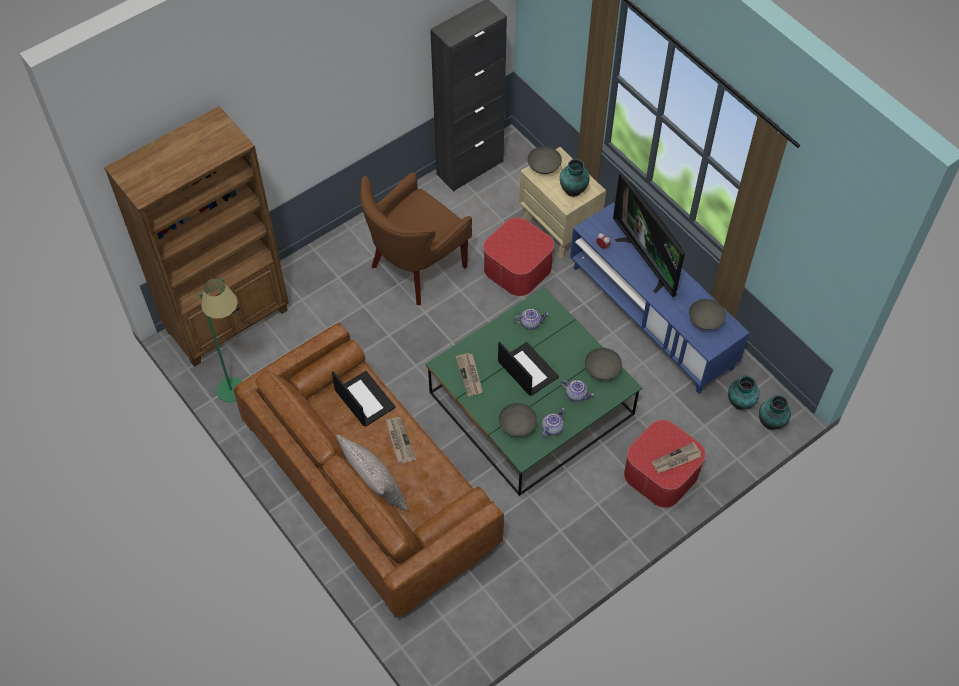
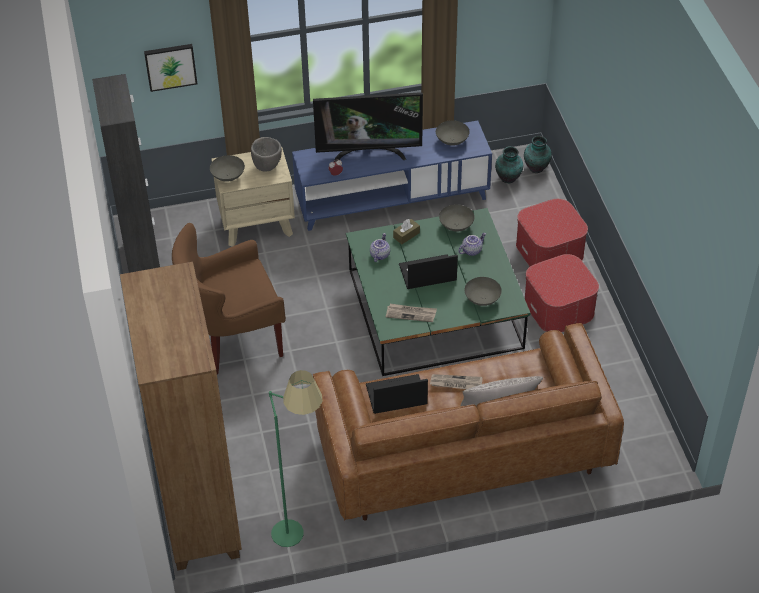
camera: 65 degrees left, 10 degrees down
brown armchair [360,173,472,305] -> brown armchair turned 90 degrees clockwise [172,223,286,375]
ottoman [483,217,554,296] -> ottoman moved to [525,254,599,332]
teapot [541,408,564,437] -> none
vase [560,159,590,197] -> grey bowl [251,137,282,172]
newspaper [652,442,701,473] -> none
none -> picture [144,44,197,92]
none -> brown tissue box [393,219,420,244]

